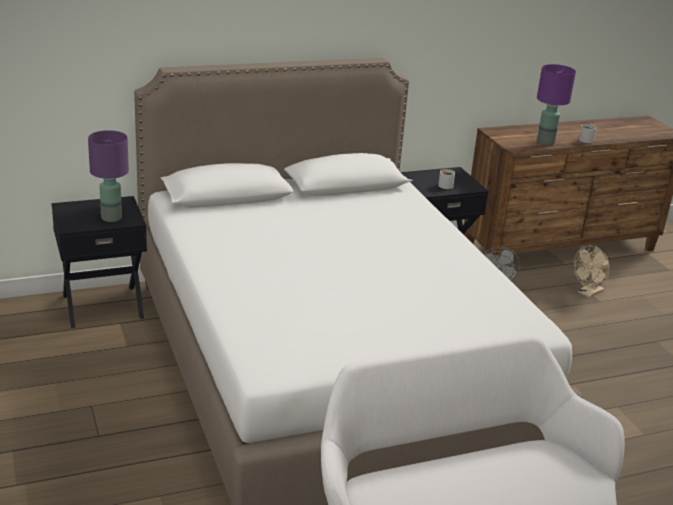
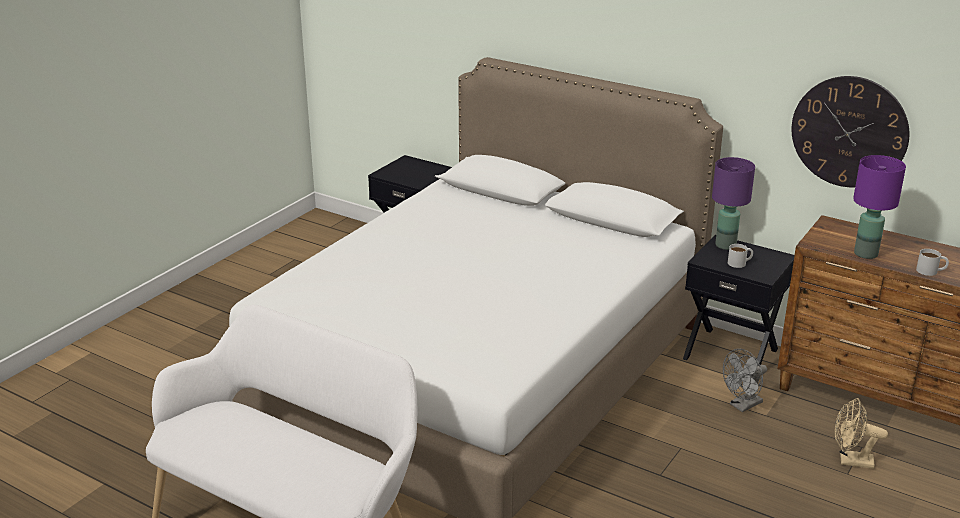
camera: 55 degrees right, 0 degrees up
purple table lamp [88,130,129,222] -> purple table lamp moved to [712,157,755,250]
none -> wall clock [792,76,909,188]

